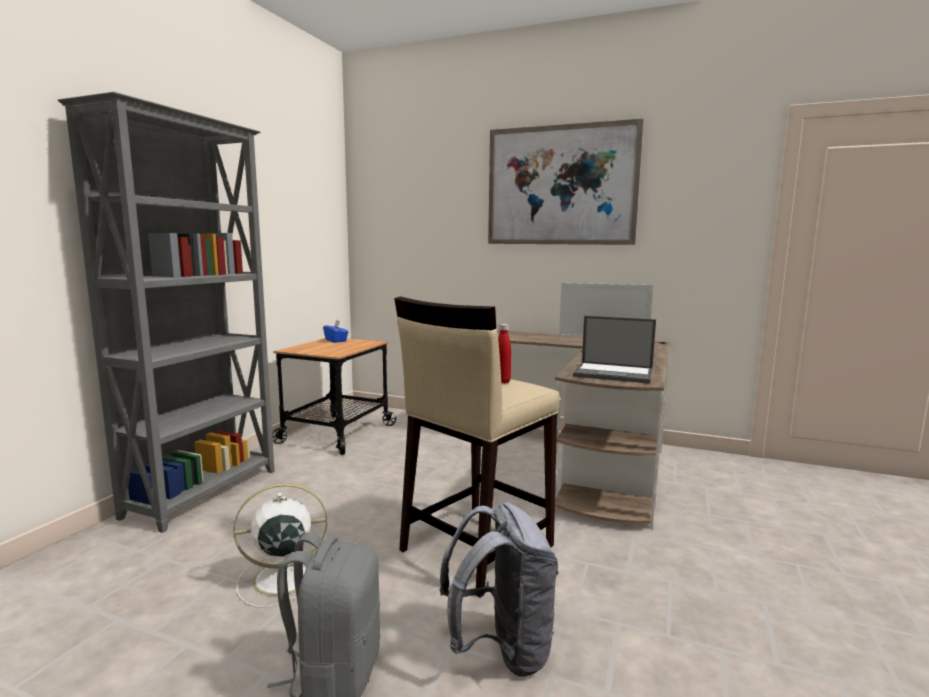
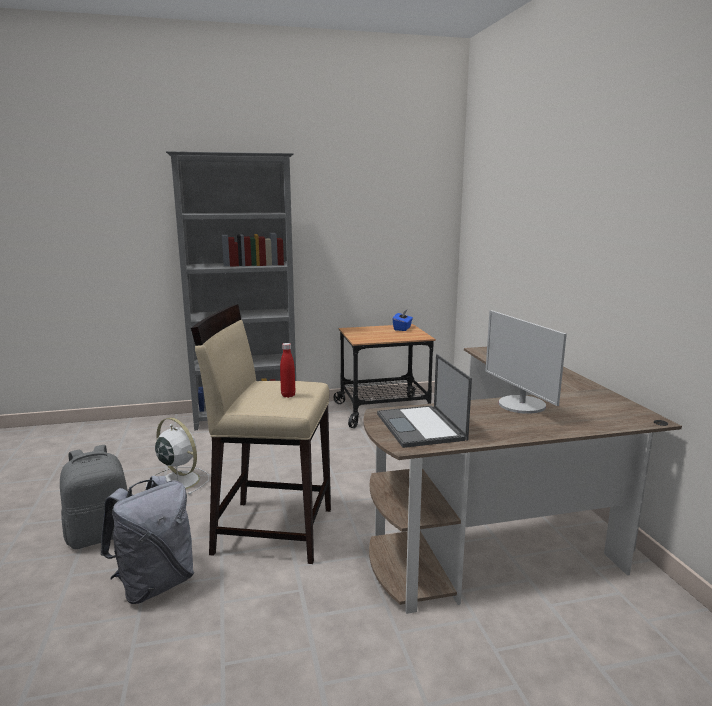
camera: 55 degrees right, 5 degrees up
picture [488,119,644,245] -> none

